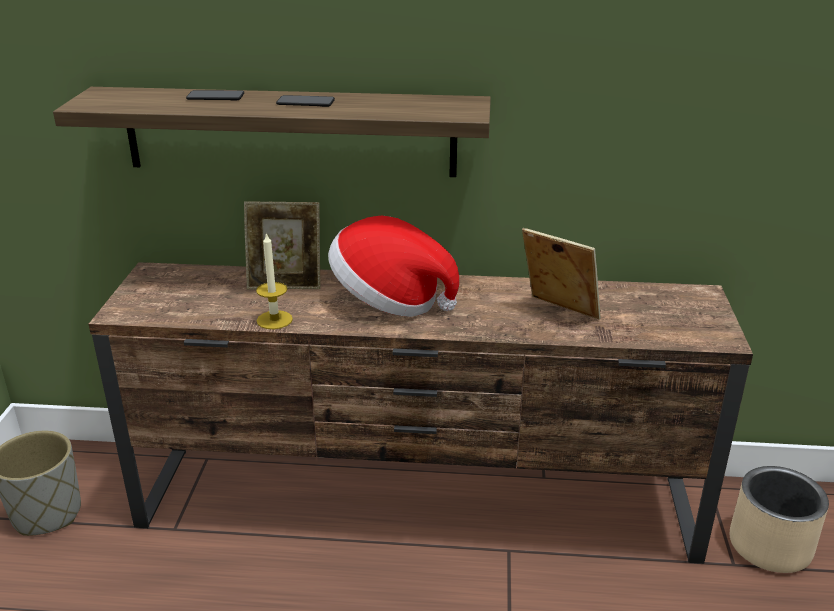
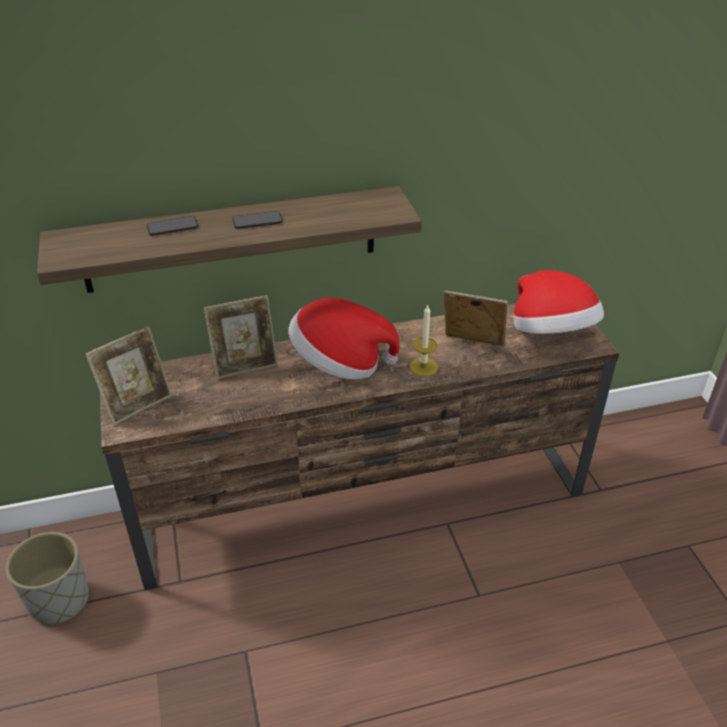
camera: 20 degrees left, 10 degrees up
candle [256,232,293,329] -> candle moved to [410,304,438,376]
beige planter [730,466,829,573] -> none
none -> picture frame [86,326,173,425]
none -> hat [513,270,604,334]

